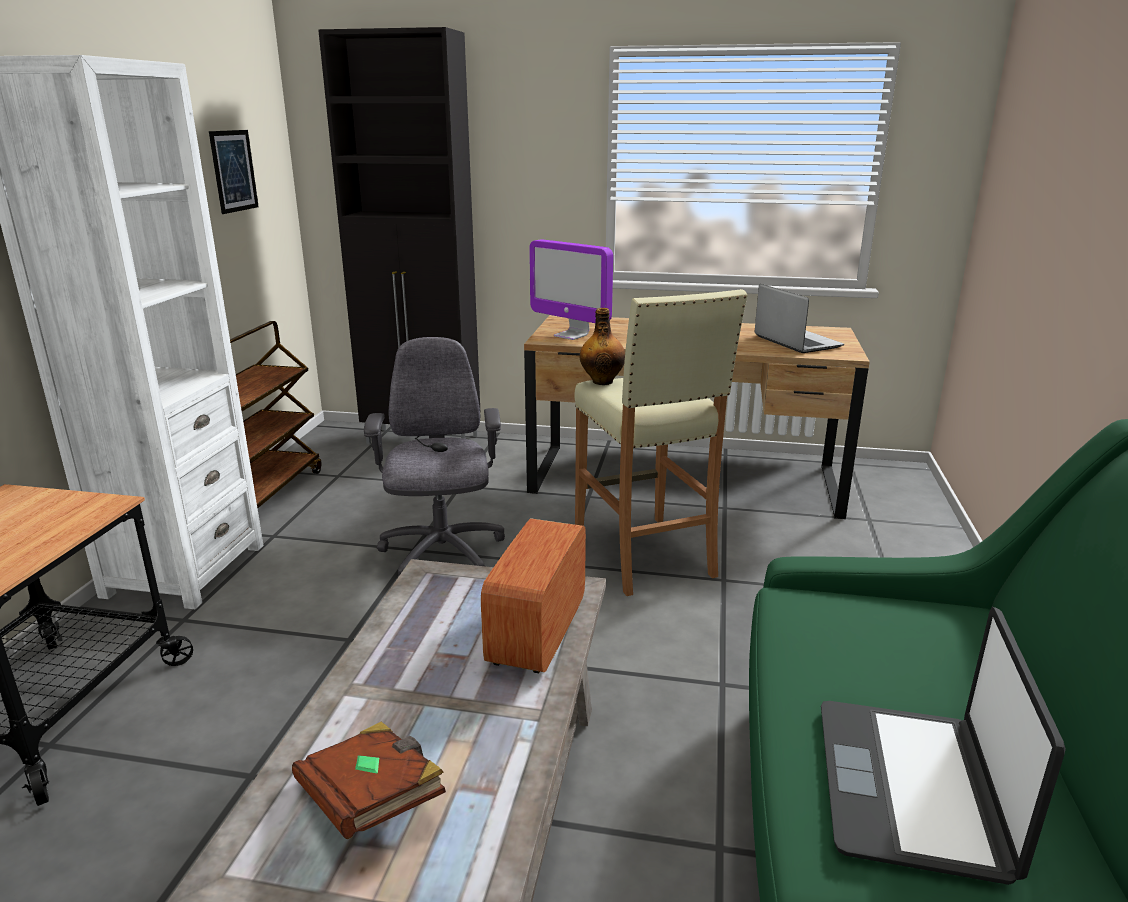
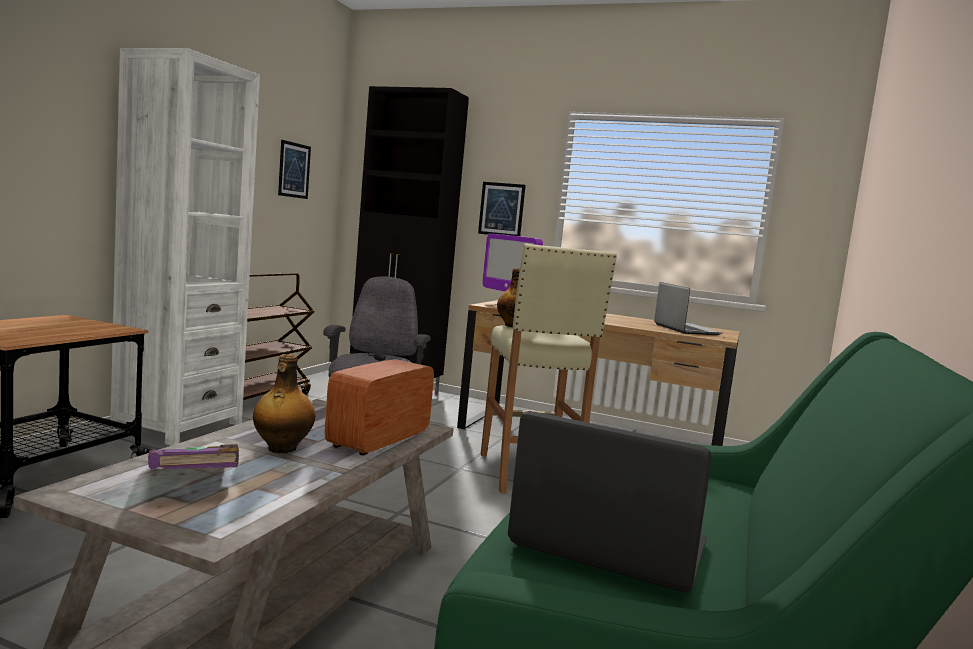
camera: 10 degrees right, 15 degrees down
brown book [292,722,446,839] -> purple book [148,444,239,470]
laptop [821,607,1066,885] -> laptop turned 90 degrees clockwise [508,411,712,592]
none -> bottle [253,354,315,453]
none -> picture [478,182,526,236]

